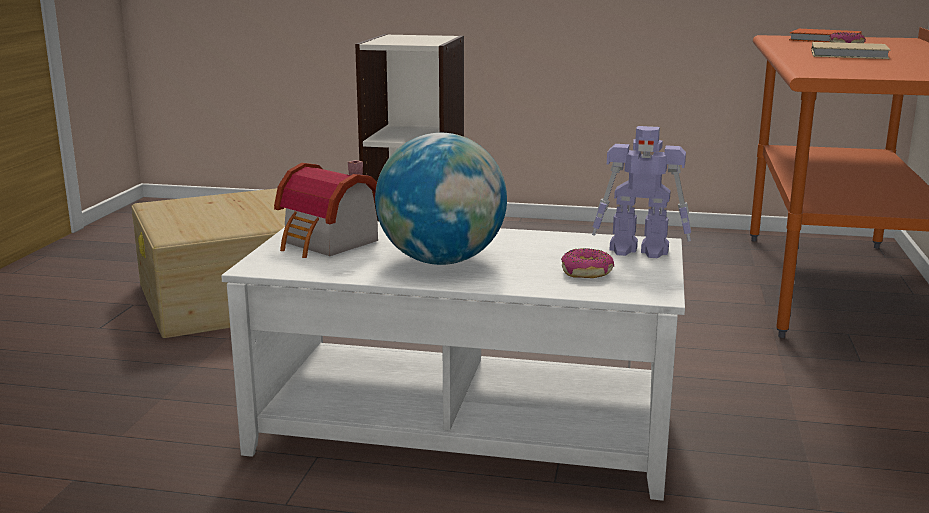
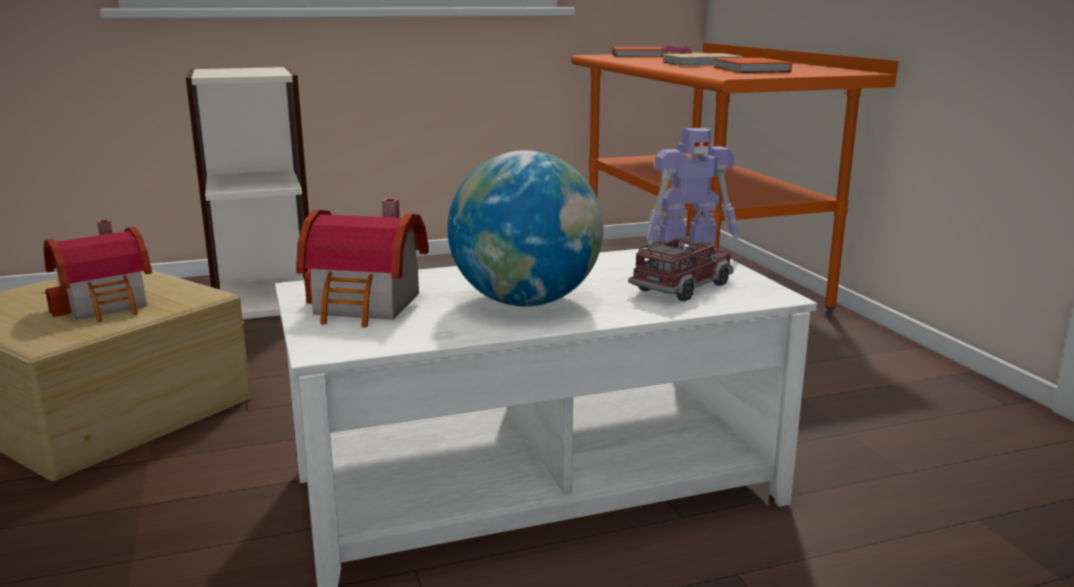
camera: 30 degrees left, 0 degrees up
donut [561,248,614,278] -> toy truck [628,235,734,302]
none -> toy house [43,219,152,322]
none -> orange book [714,58,792,73]

